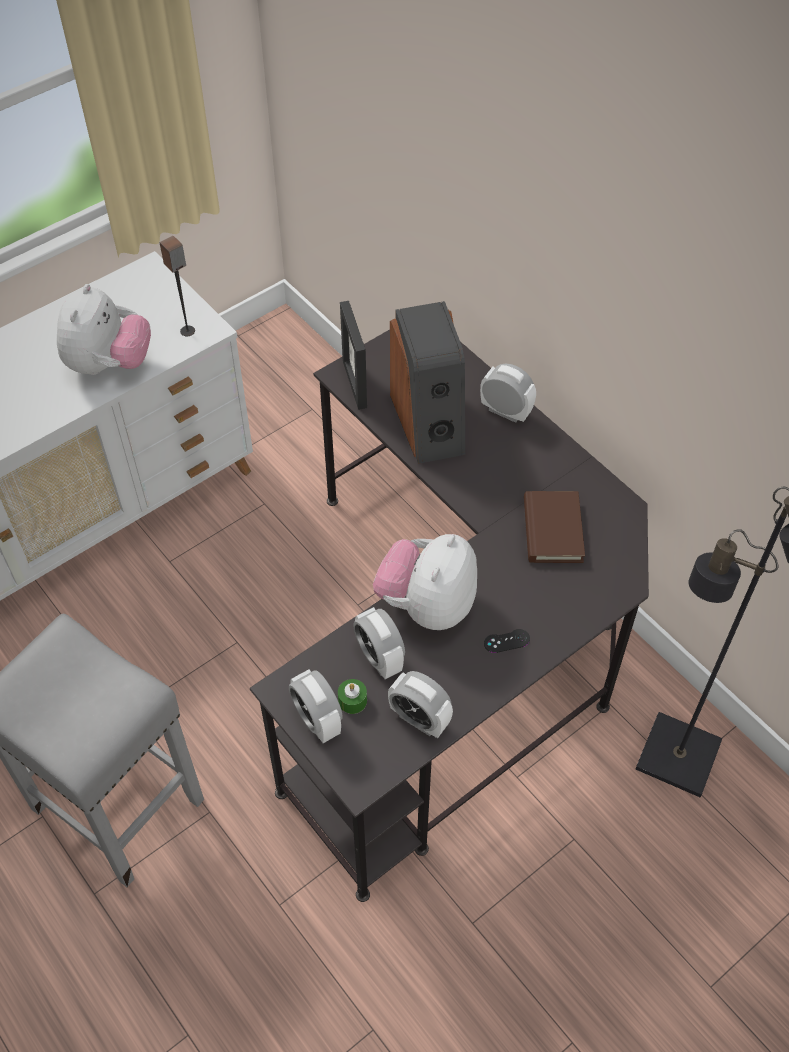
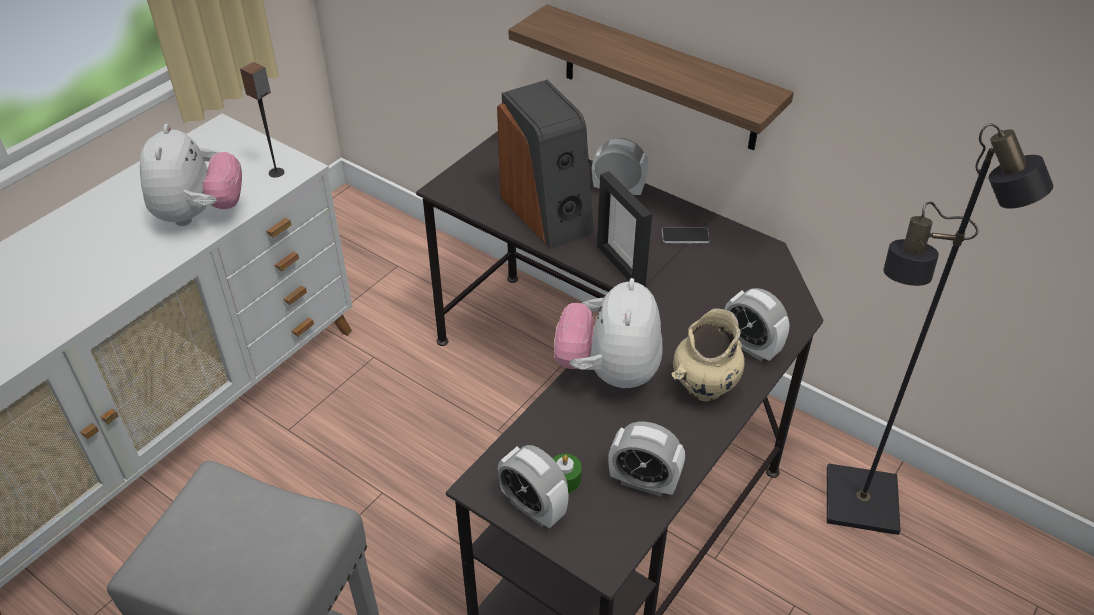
camera: 15 degrees left, 10 degrees down
picture frame [340,301,367,410] -> picture frame moved to [597,171,652,287]
alarm clock [353,607,405,679] -> alarm clock moved to [724,288,790,361]
black game controller [484,629,530,653] -> beige vase [671,308,745,401]
brown book [524,491,585,563] -> none
none -> shelf [508,4,794,150]
none -> phone [662,227,710,243]

